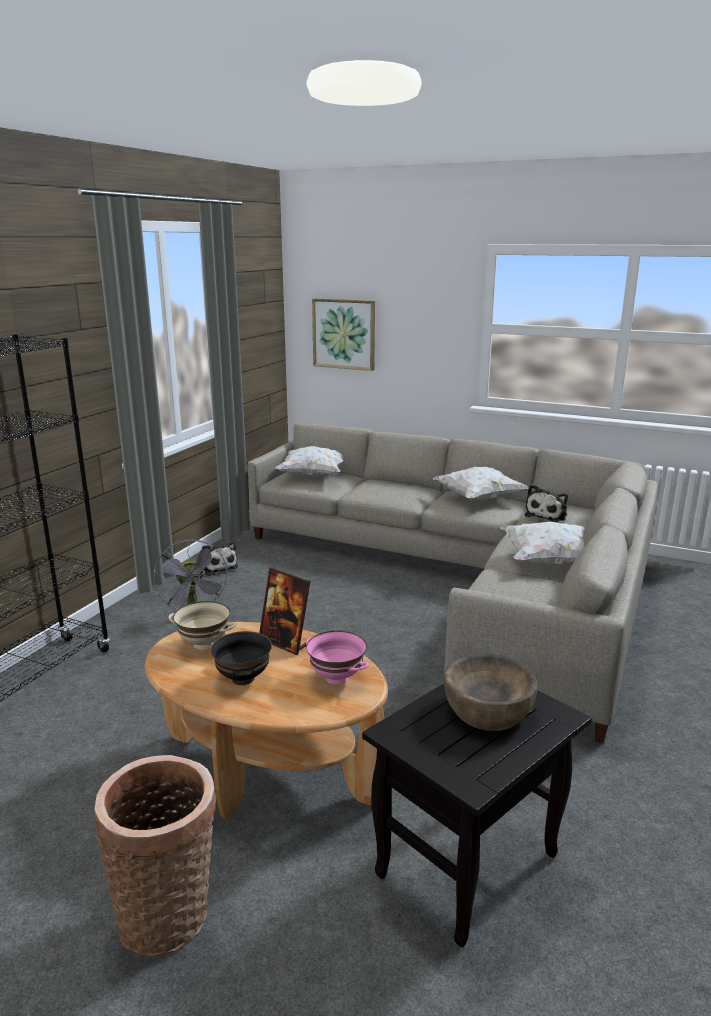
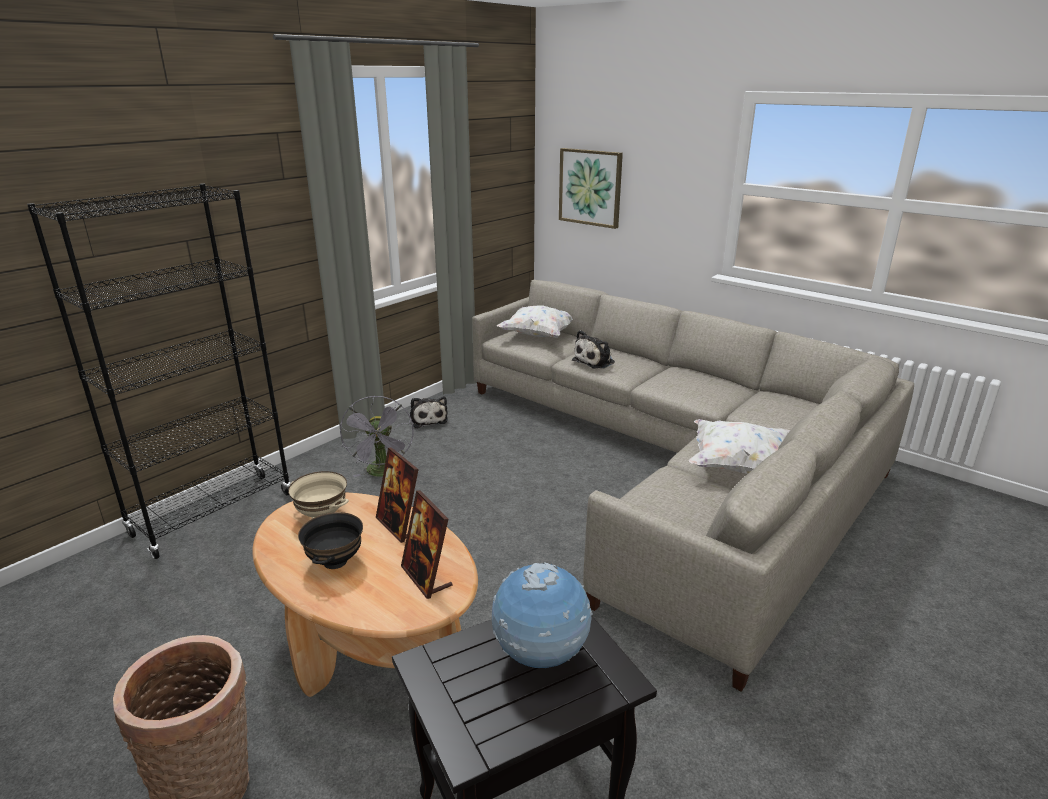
camera: 15 degrees right, 5 degrees up
pink bowl [306,631,369,684] -> picture frame [401,490,452,599]
white pillow [433,467,529,500] -> none
brown bowl [444,653,538,731] -> globe [492,562,593,668]
plush toy [525,484,568,522] -> plush toy moved to [572,330,615,369]

